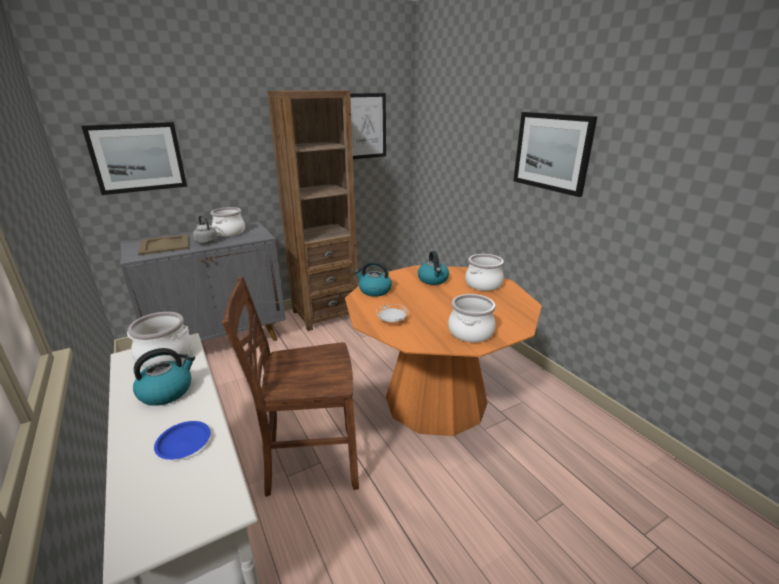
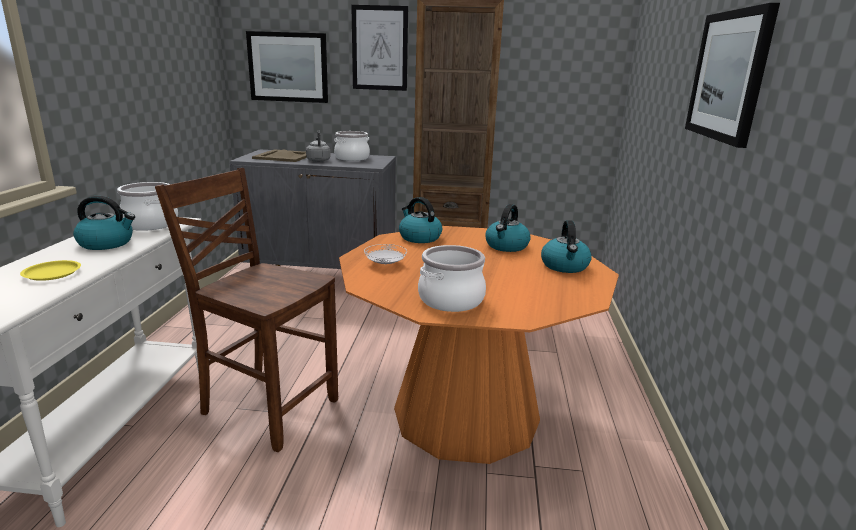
camera: 35 degrees right, 5 degrees down
blue plate [154,421,211,460] -> yellow plate [20,260,81,281]
picture [350,93,386,159] -> picture moved to [351,5,408,91]
cooking pot [465,254,504,291] -> kettle [541,220,592,273]

